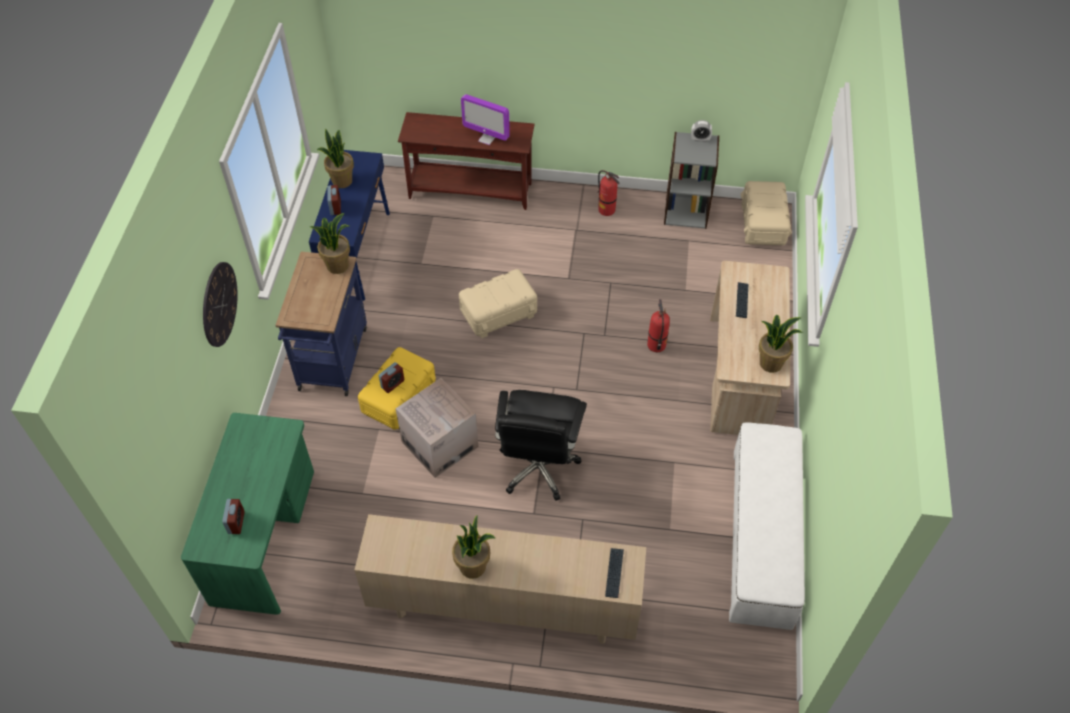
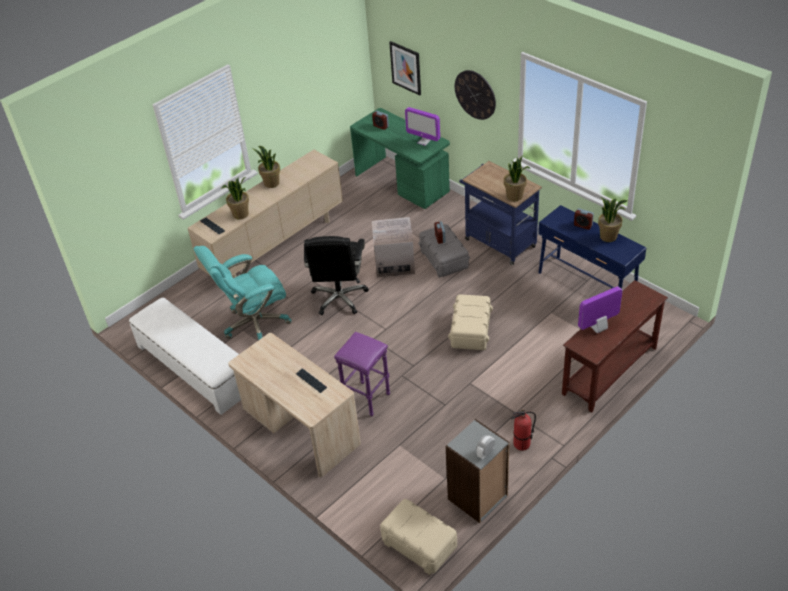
camera: 130 degrees right, 10 degrees down
yellow storage box [358,347,436,430] -> grey storage box [418,224,470,278]
black office chair [495,390,587,501] -> black office chair turned 135 degrees counterclockwise [304,236,369,315]
fire extinguisher [647,299,670,352] -> purple stool [334,332,390,416]
potted plant [759,315,803,373] -> potted plant moved to [221,177,249,219]
none -> turquoise office chair [194,246,292,340]
none -> picture [389,41,421,95]
none -> monitor [405,107,440,146]

